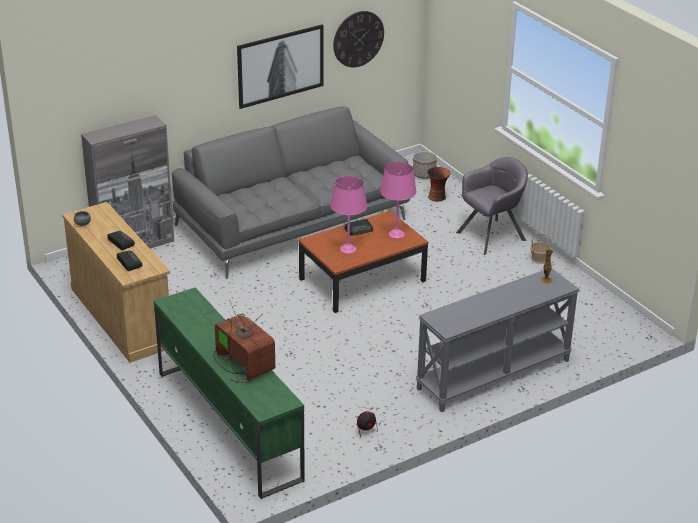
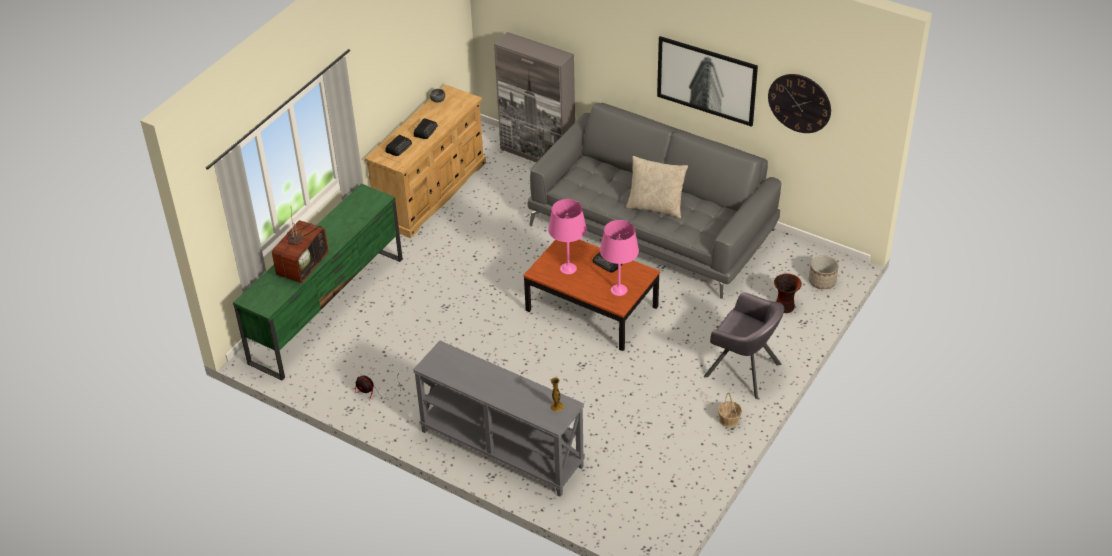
camera: 65 degrees right, 10 degrees up
none -> beige pillow [626,156,688,218]

